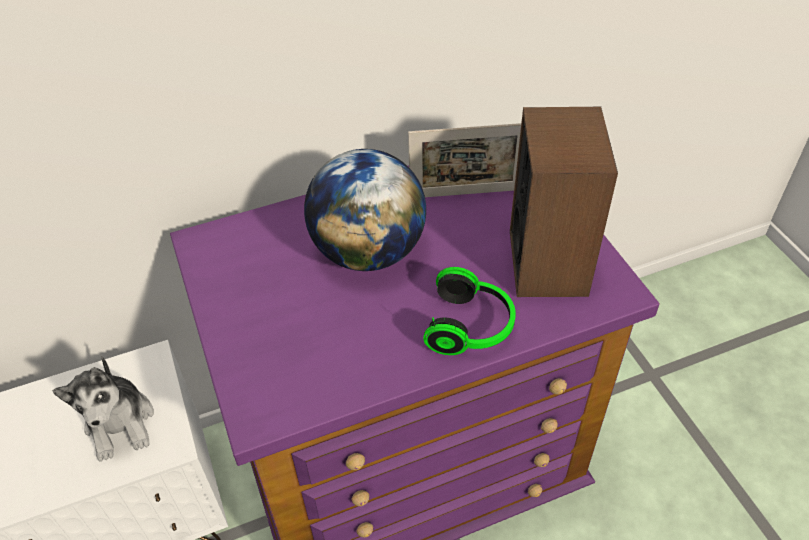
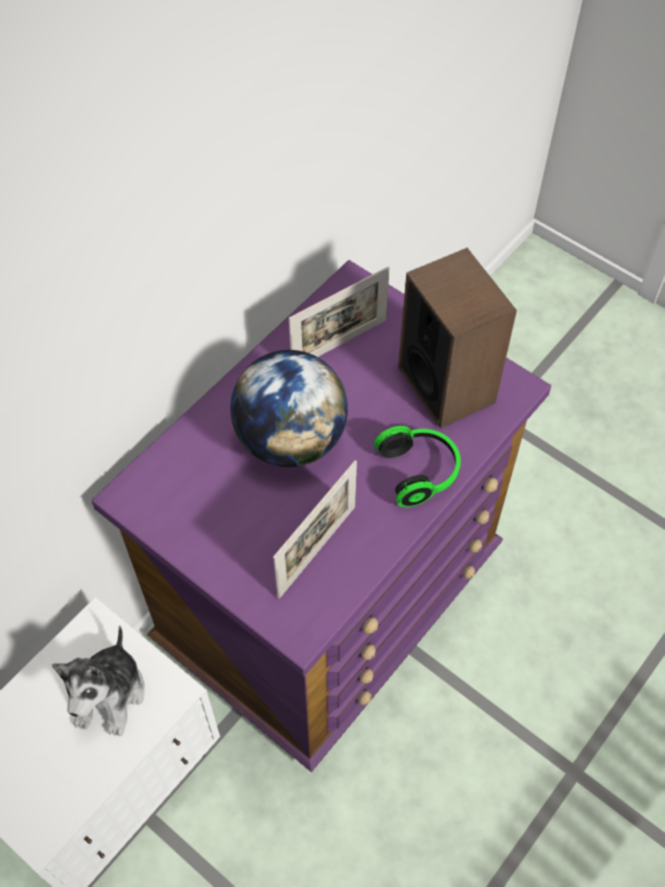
camera: 30 degrees left, 10 degrees up
plush toy [52,355,154,462] -> plush toy turned 60 degrees clockwise [52,625,145,736]
none -> picture frame [273,460,357,599]

